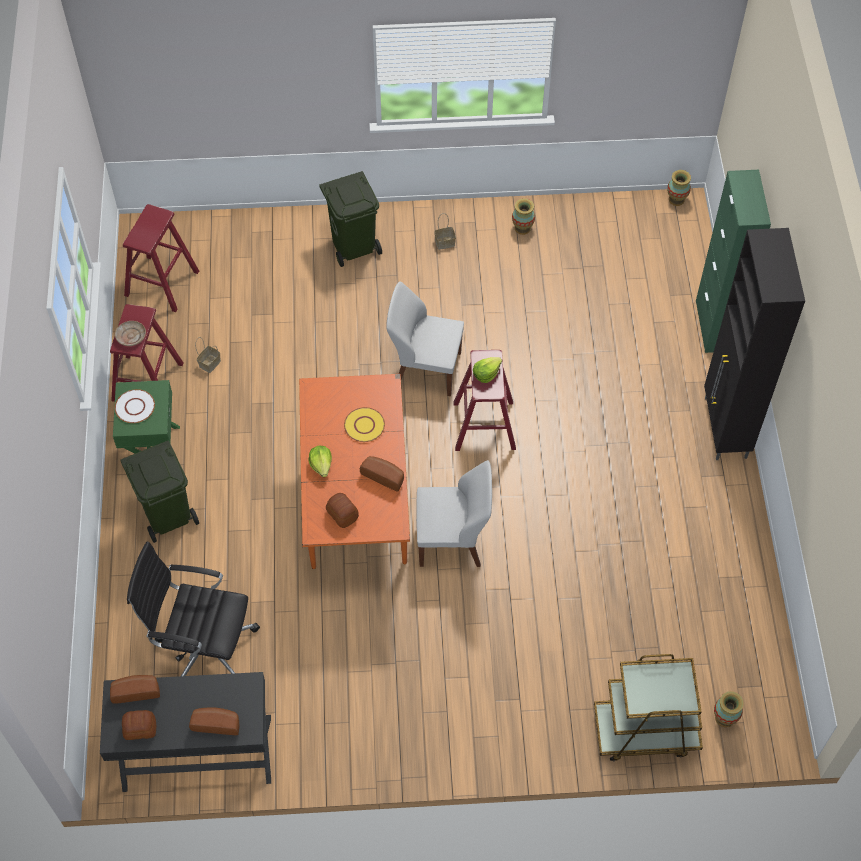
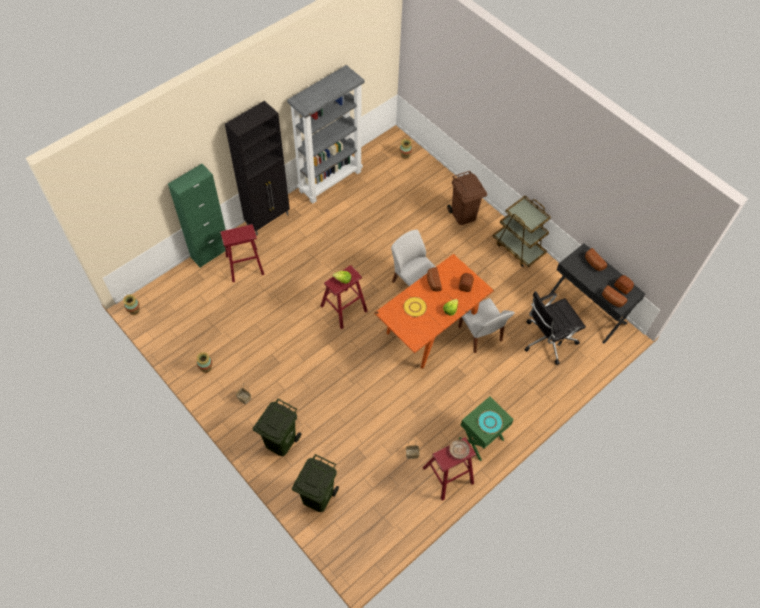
camera: 130 degrees left, 0 degrees up
white plate [115,389,155,423] -> turquoise plate [478,410,503,434]
green trash can [120,441,199,543] -> green trash can moved to [292,454,339,512]
red stool [123,204,199,312] -> red stool moved to [220,224,264,282]
black office chair [127,542,260,676] -> black office chair turned 90 degrees clockwise [524,291,586,365]
white chair [386,281,464,396] -> white chair moved to [458,298,515,353]
brown cart [594,654,703,761] -> brown cart moved to [493,196,551,267]
none -> grey bookcase [287,65,365,204]
none -> brown trash can [447,171,487,225]

